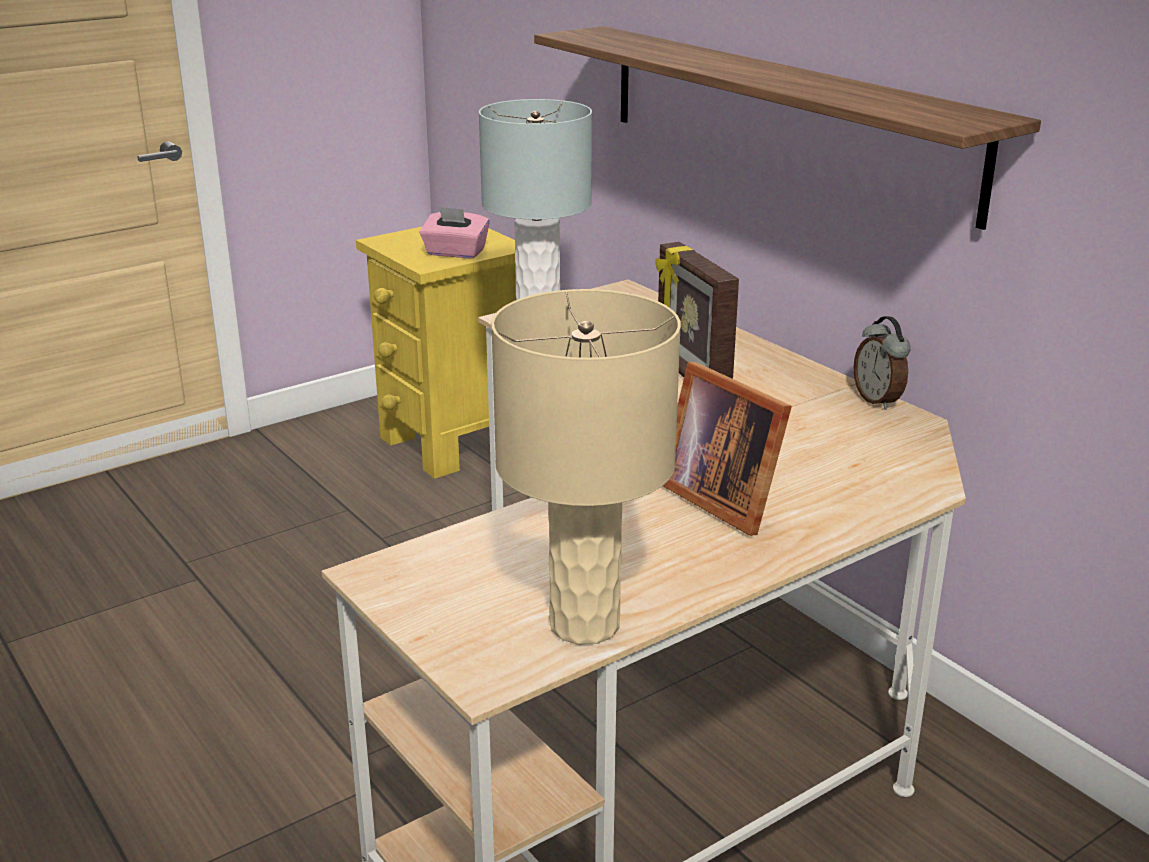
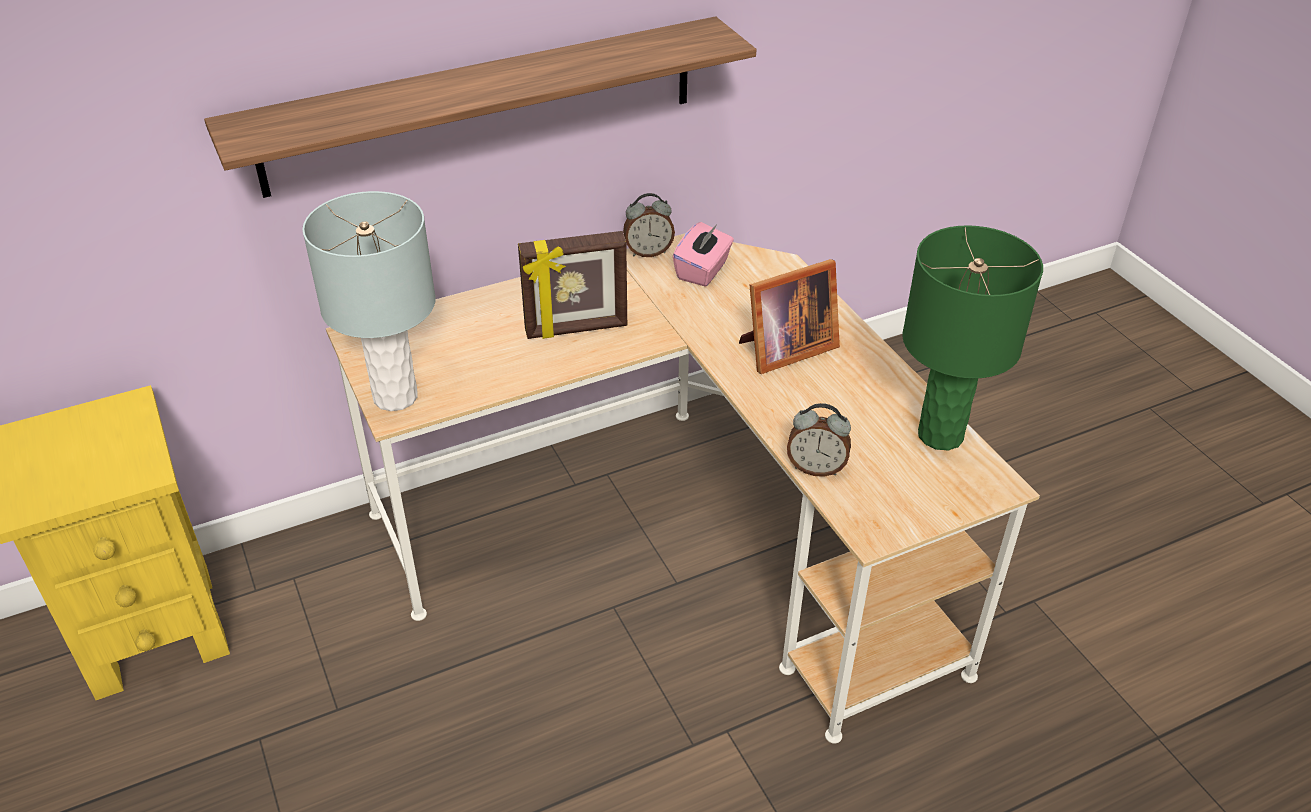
camera: 80 degrees left, 15 degrees up
pink tissue box [420,206,490,258] -> pink tissue box moved to [673,222,734,287]
beige table lamp [491,289,681,645] -> green table lamp [902,225,1043,451]
none -> alarm clock [787,403,851,477]

